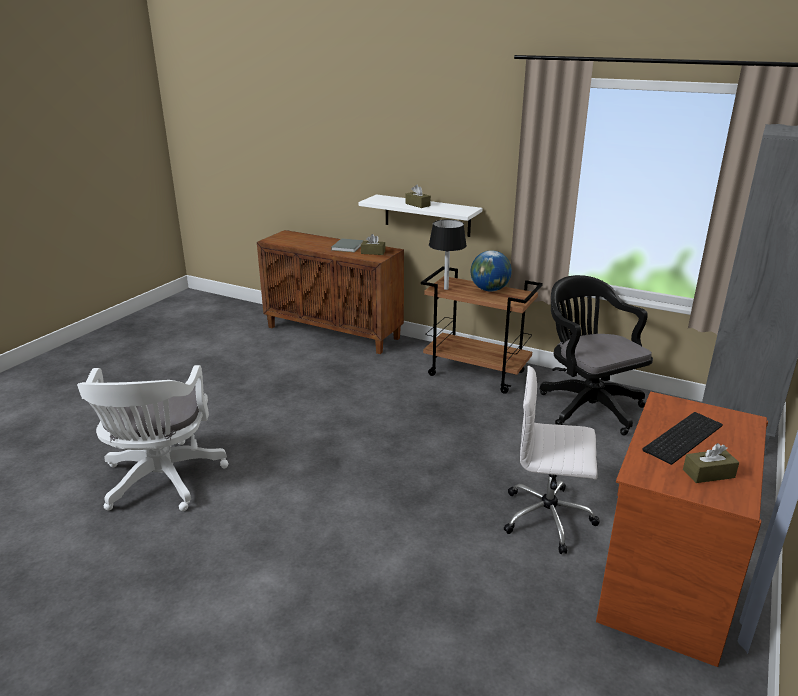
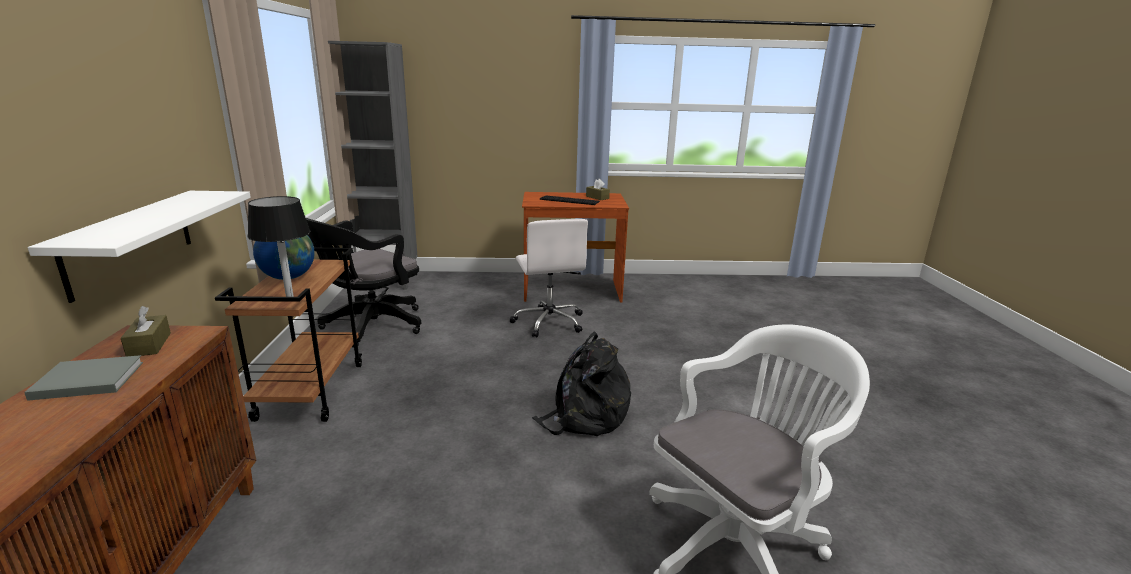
camera: 120 degrees left, 5 degrees down
brown tissue box [405,185,431,208] -> none
none -> black backpack [532,332,631,436]

